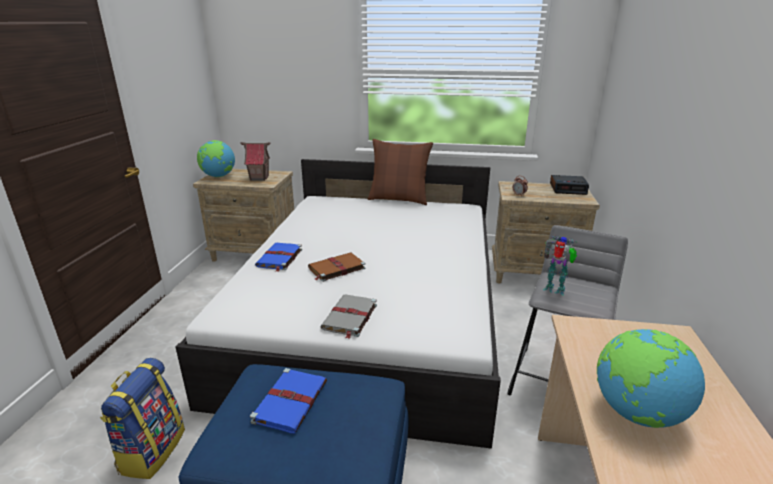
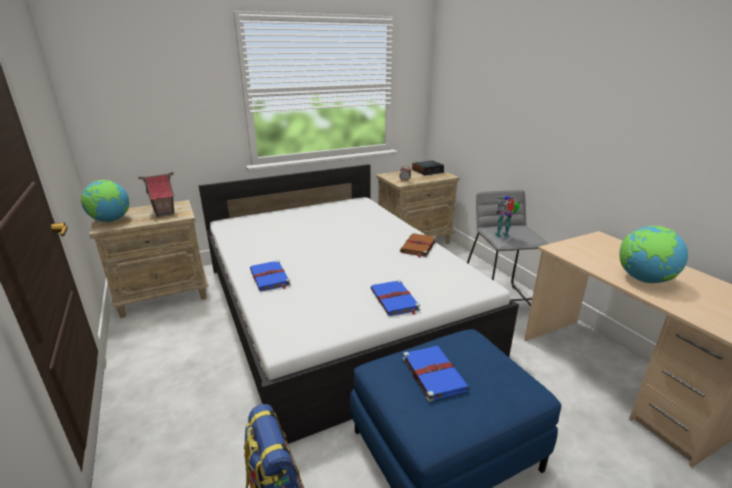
camera: 35 degrees left, 0 degrees up
brown book [308,253,366,282] -> brown book moved to [400,233,436,258]
grey book [320,295,377,339] -> blue book [371,280,420,316]
brown pillow [368,139,433,205] -> none

